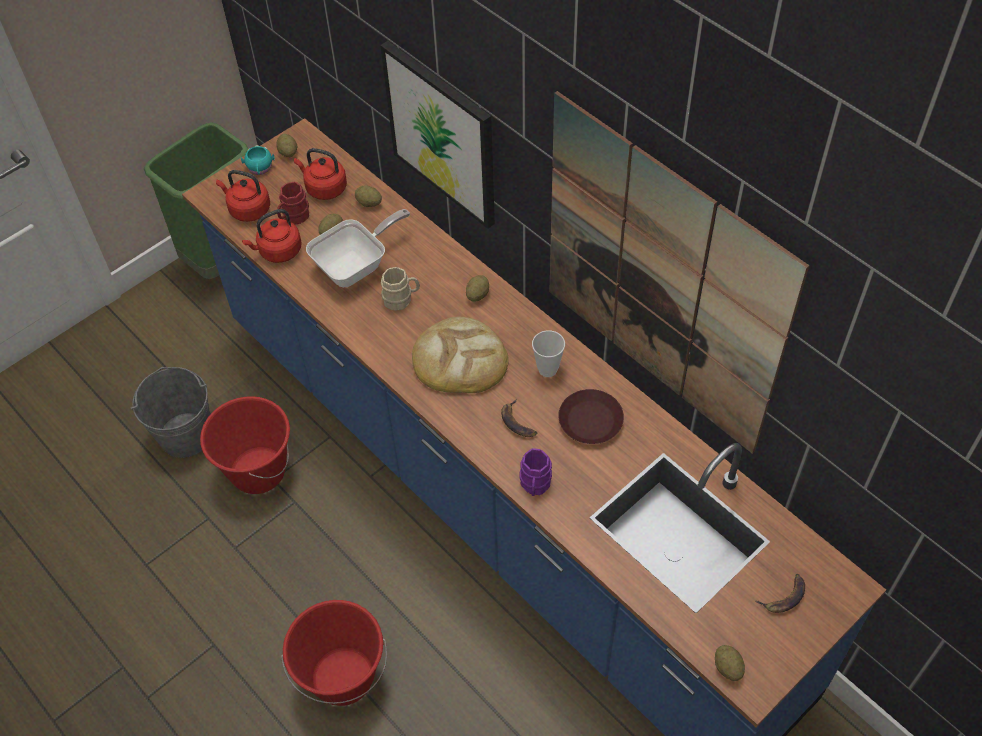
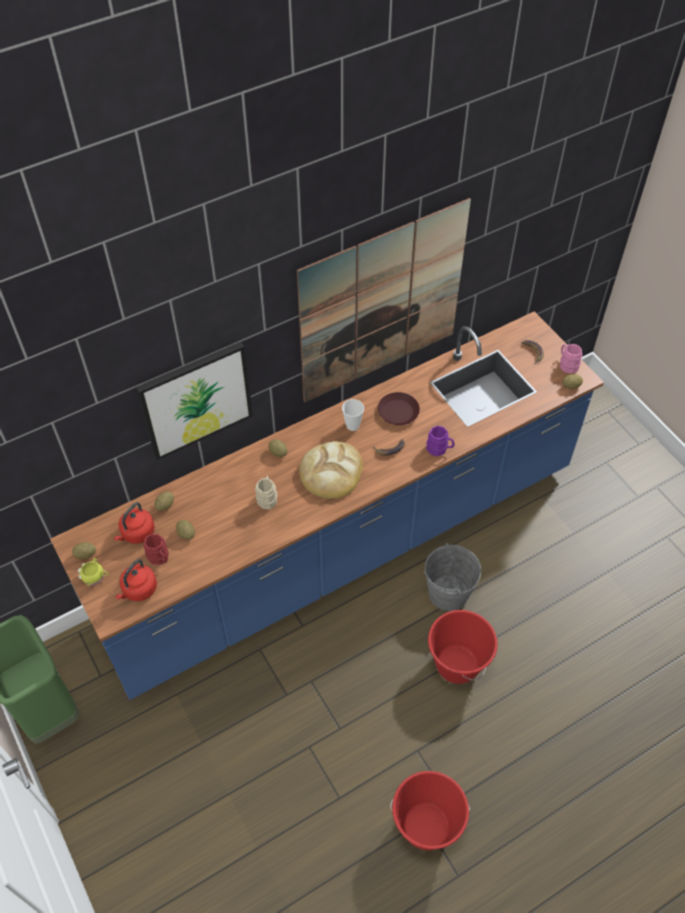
camera: 80 degrees left, 0 degrees up
grey bucket [131,367,210,458] -> grey bucket moved to [424,543,481,611]
red bucket [200,396,290,494] -> red bucket moved to [390,771,470,850]
turquoise mug [241,145,275,175] -> yellow mug [78,558,109,586]
red kettle [242,209,302,263] -> none
frying pan [306,209,410,287] -> none
none -> pink mug [560,344,582,373]

